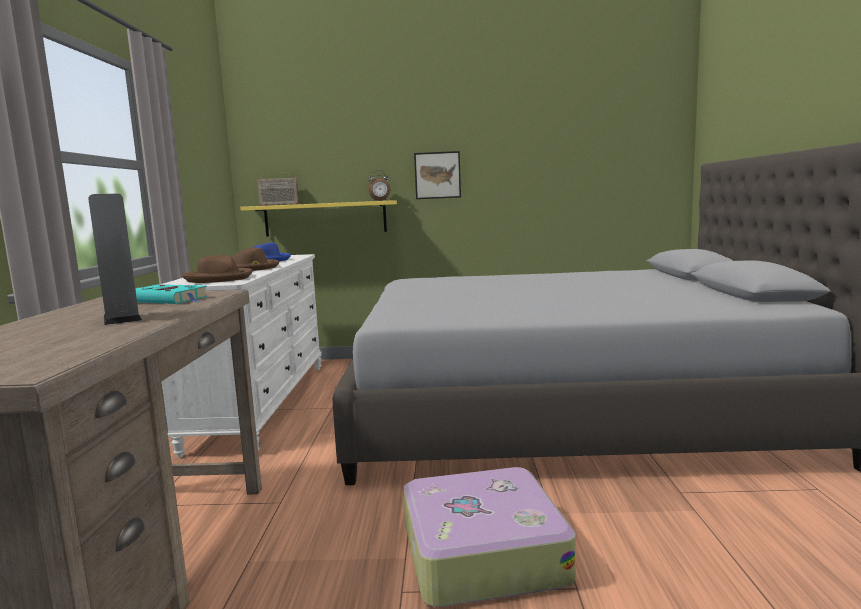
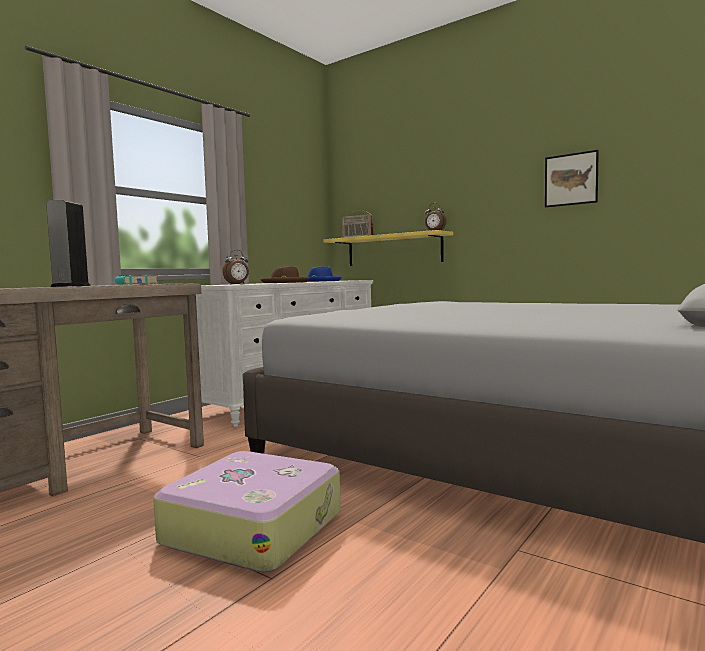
camera: 35 degrees right, 5 degrees down
brown hat [182,255,253,283] -> alarm clock [222,250,249,284]
picture [414,151,461,199] -> picture moved to [545,150,599,207]

